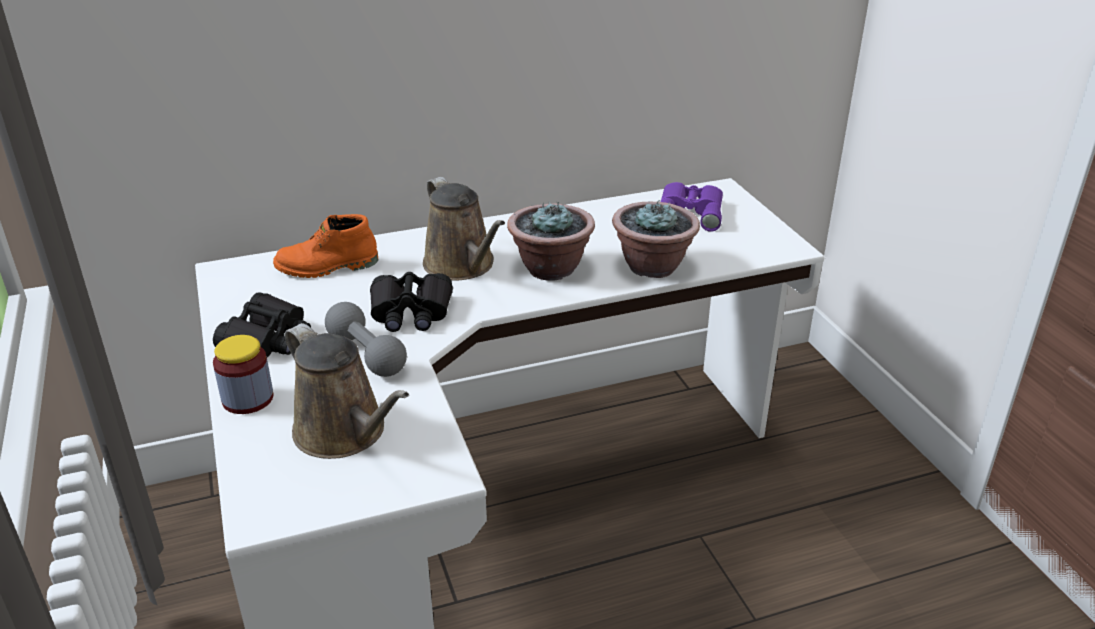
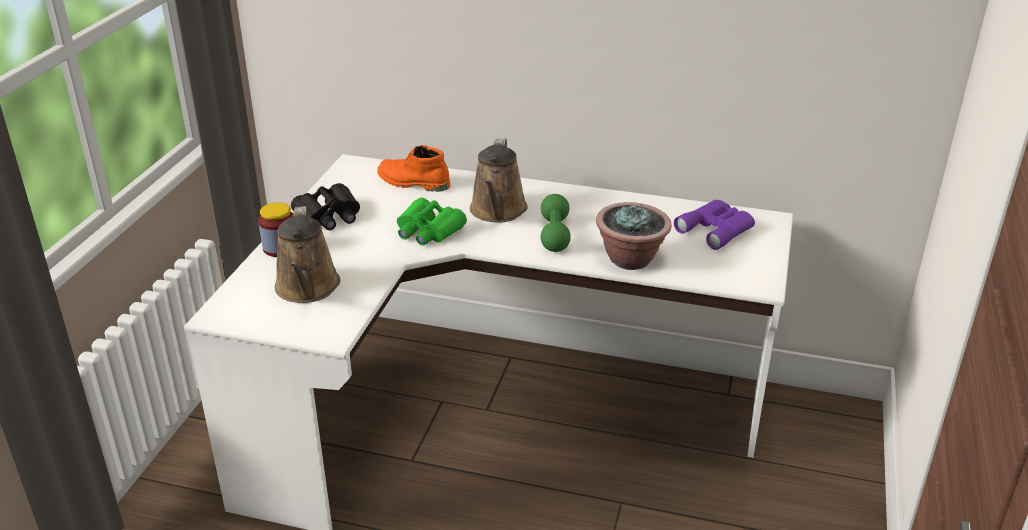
camera: 35 degrees right, 0 degrees up
grey dumbbell [325,302,407,377] -> none
black binoculars [370,272,453,332] -> green binoculars [397,198,467,246]
potted plant [507,201,595,281] -> green dumbbell [540,194,571,252]

